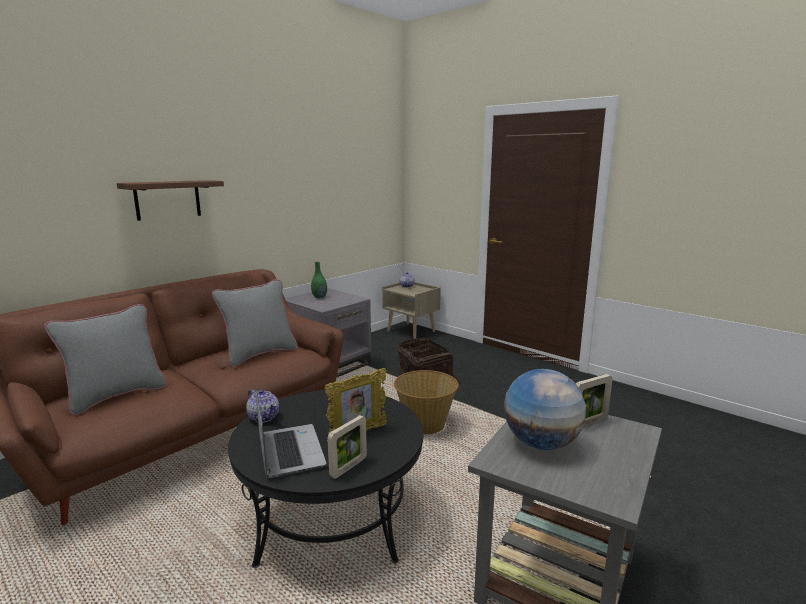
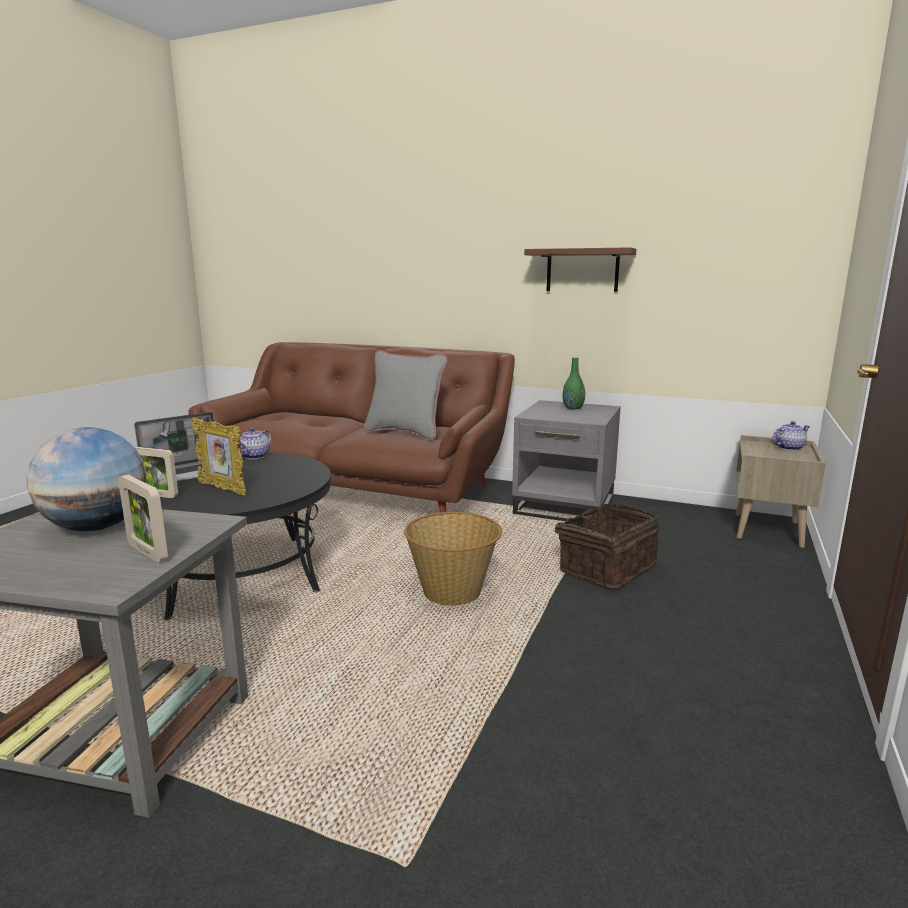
camera: 70 degrees right, 0 degrees up
grey pillow [44,304,167,415] -> none
brown shelf [117,180,224,221] -> brown shelf moved to [524,247,636,292]

